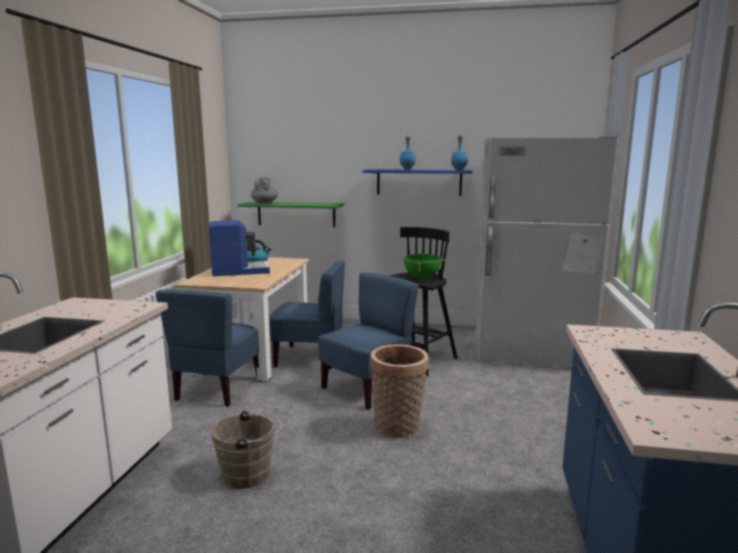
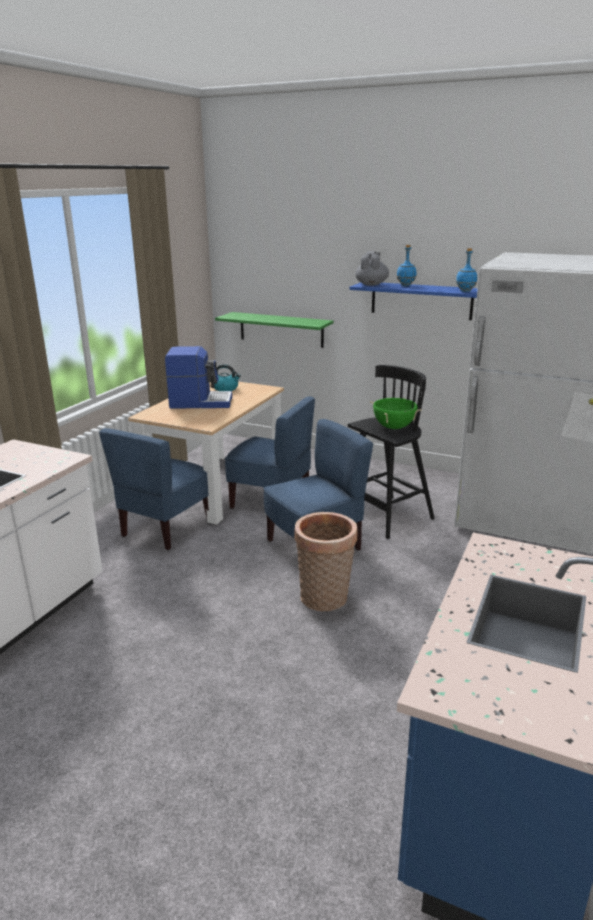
camera: 15 degrees right, 10 degrees up
brown bucket [211,411,282,489] -> none
grey teapot [251,177,278,204] -> grey teapot moved to [355,251,389,286]

